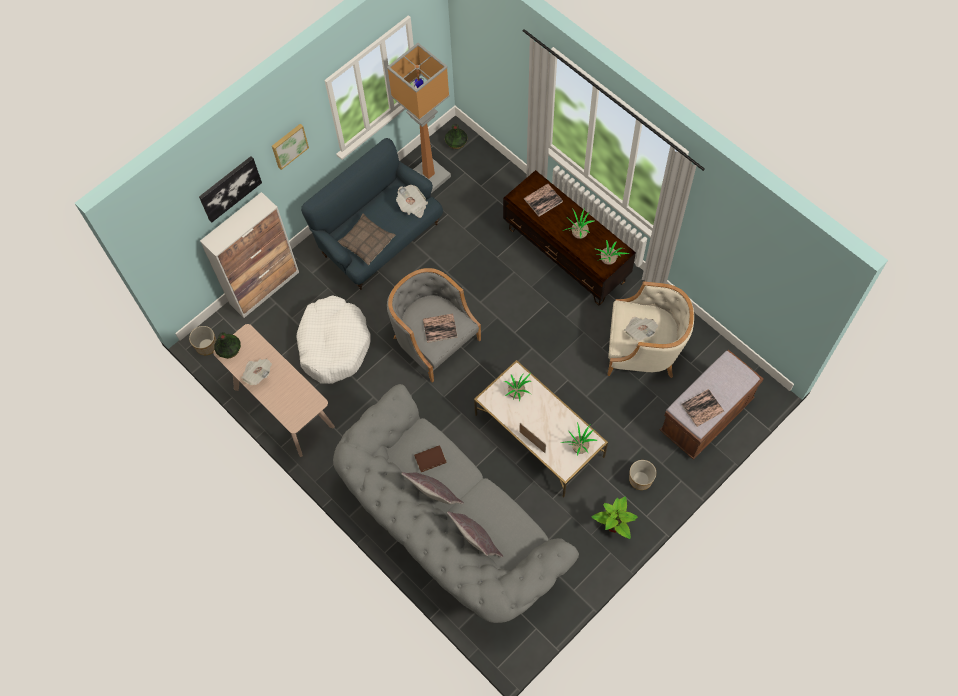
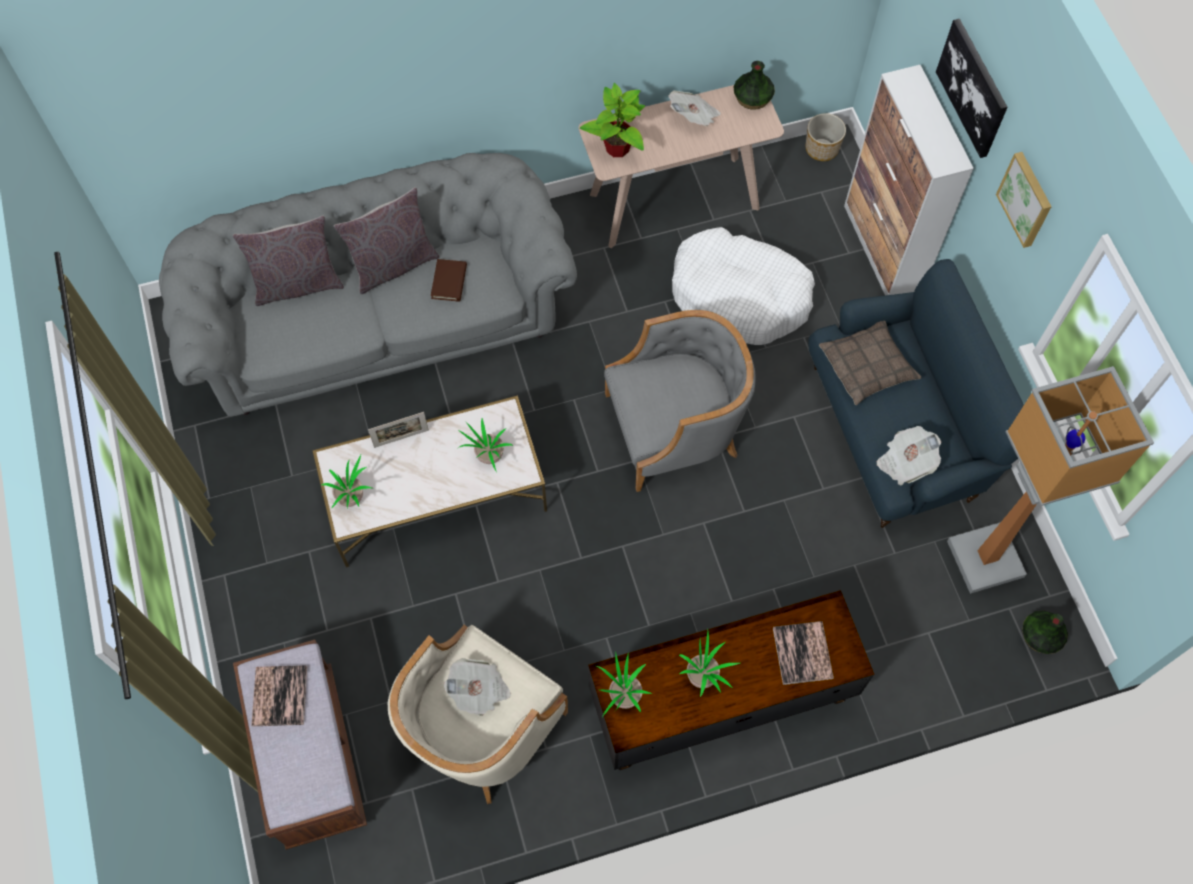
camera: 115 degrees right, 0 degrees up
book [423,313,458,343] -> none
potted plant [591,496,638,539] -> potted plant moved to [580,83,645,157]
planter [629,460,656,490] -> none

